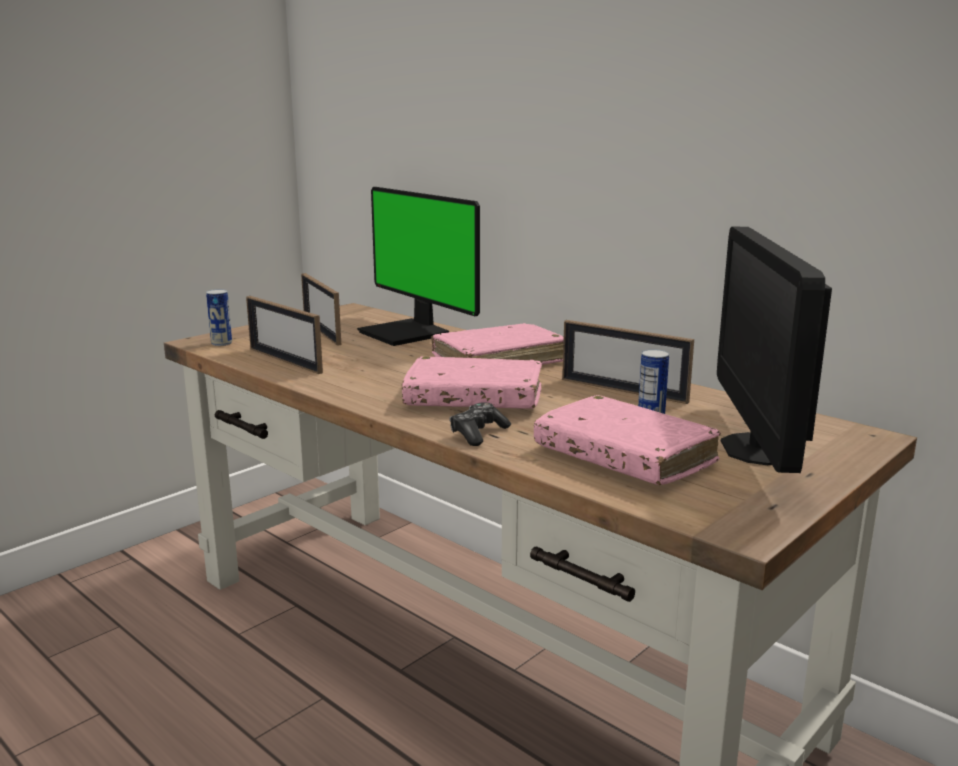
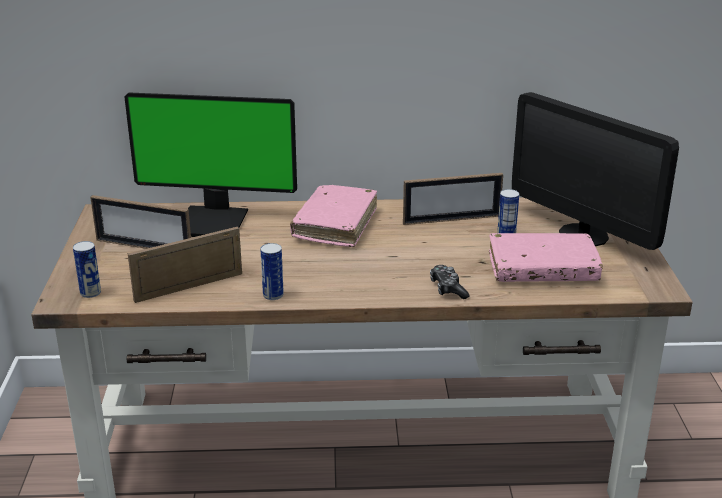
camera: 45 degrees left, 10 degrees up
picture frame [246,296,323,374] -> picture frame turned 150 degrees clockwise [128,227,242,303]
pink book [402,356,542,409] -> none
none -> can [260,243,284,300]

